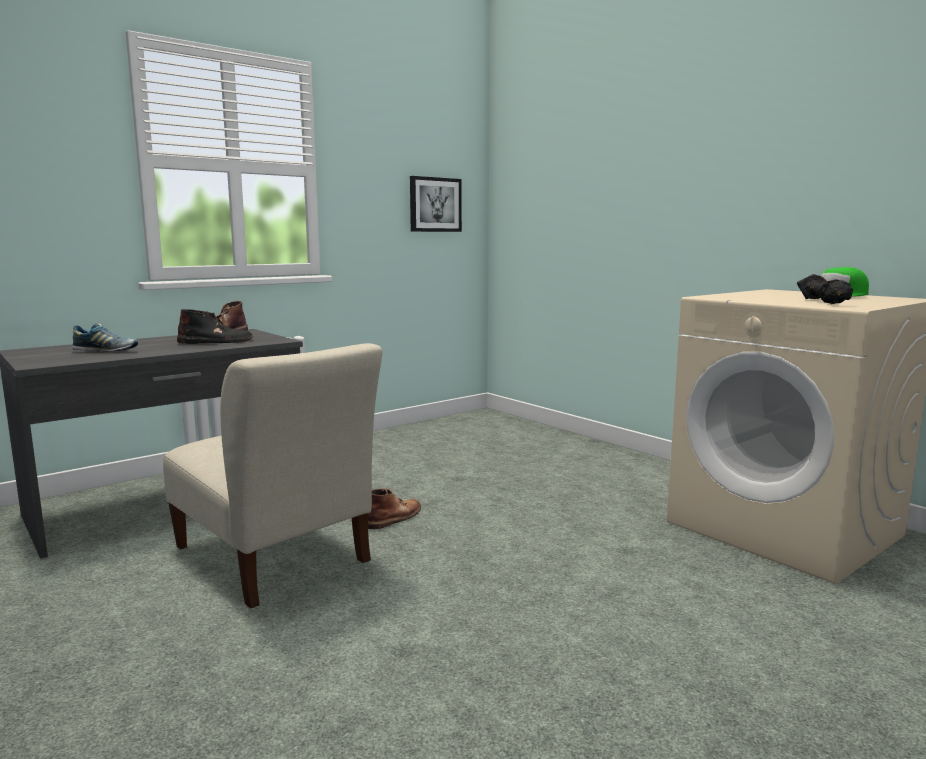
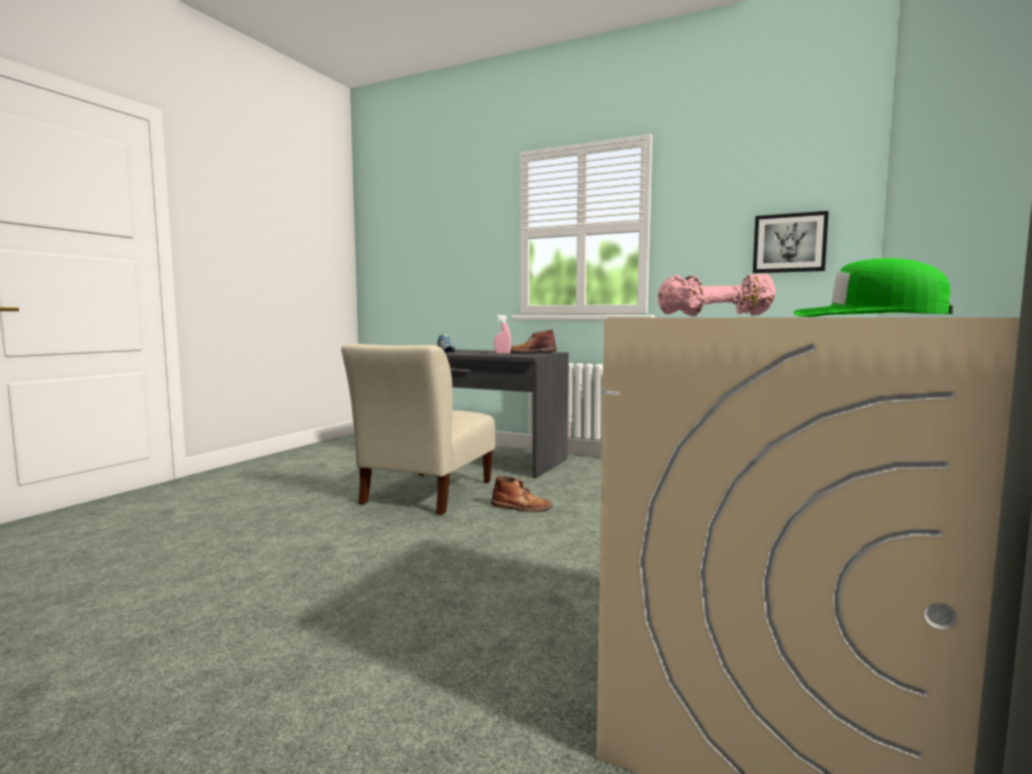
camera: 65 degrees right, 5 degrees down
black boot [177,309,253,344] -> pink spray bottle [494,315,511,354]
black dumbbell [797,274,853,304] -> pink dumbbell [658,274,776,317]

